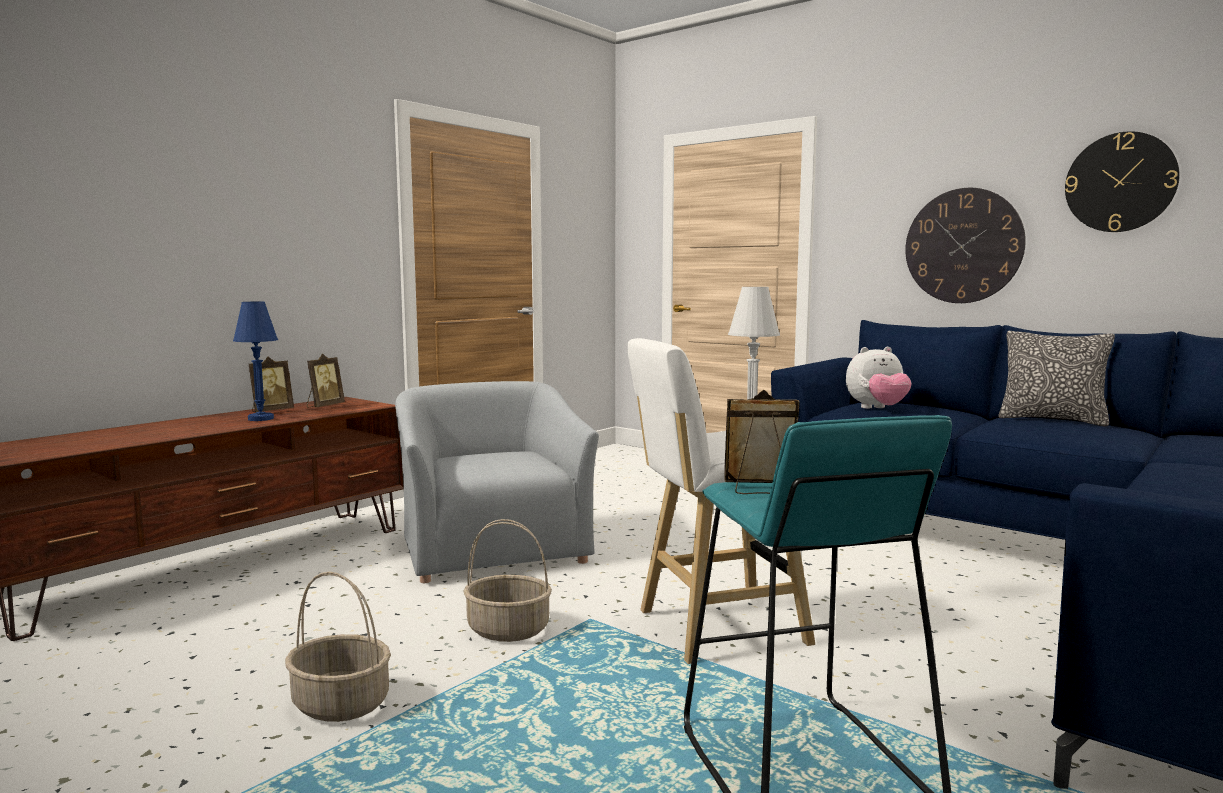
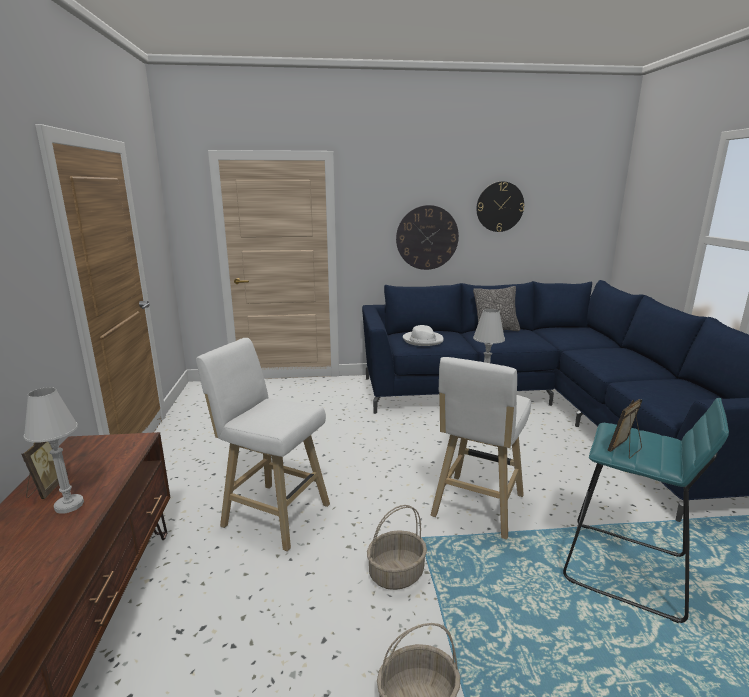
camera: 45 degrees left, 10 degrees up
blue table lamp [233,302,278,421] -> white table lamp [24,387,84,514]
picture frame [307,354,345,407] -> none
grey armchair [395,381,599,583] -> white stool [196,338,330,551]
plush toy [846,347,912,409] -> white hat [403,325,444,346]

